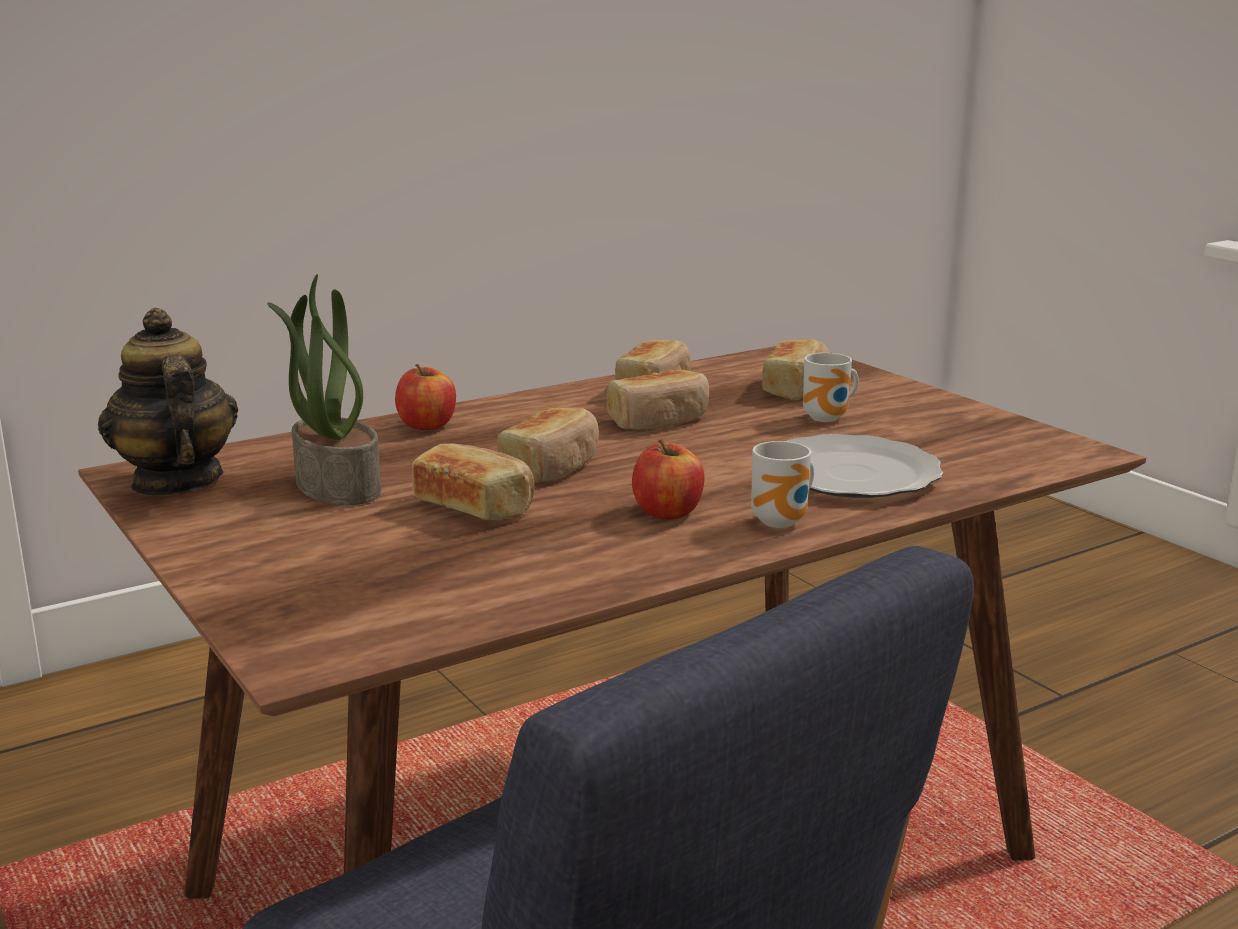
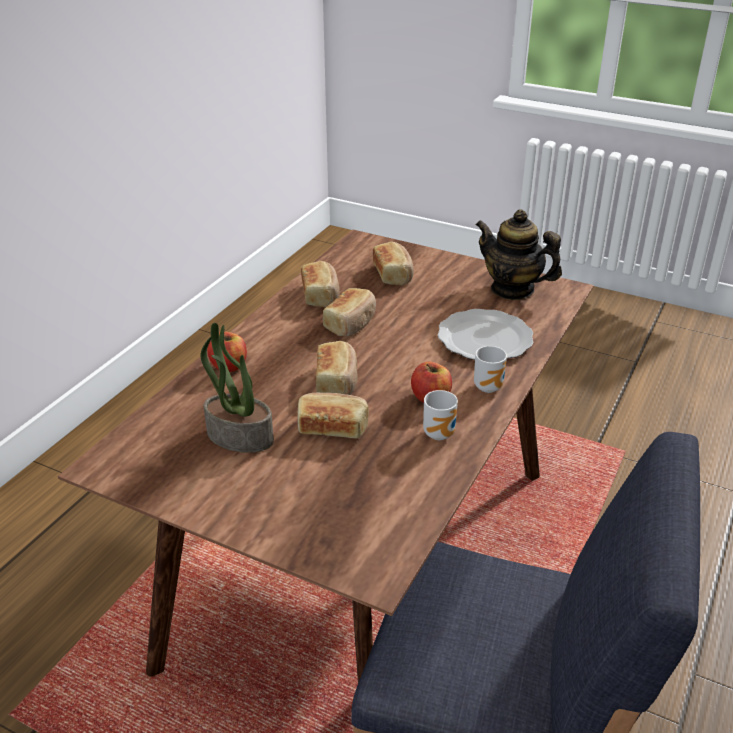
camera: 30 degrees left, 15 degrees up
teapot [98,308,238,496] -> teapot moved to [476,209,562,300]
mug [803,353,859,422] -> mug moved to [423,390,458,440]

